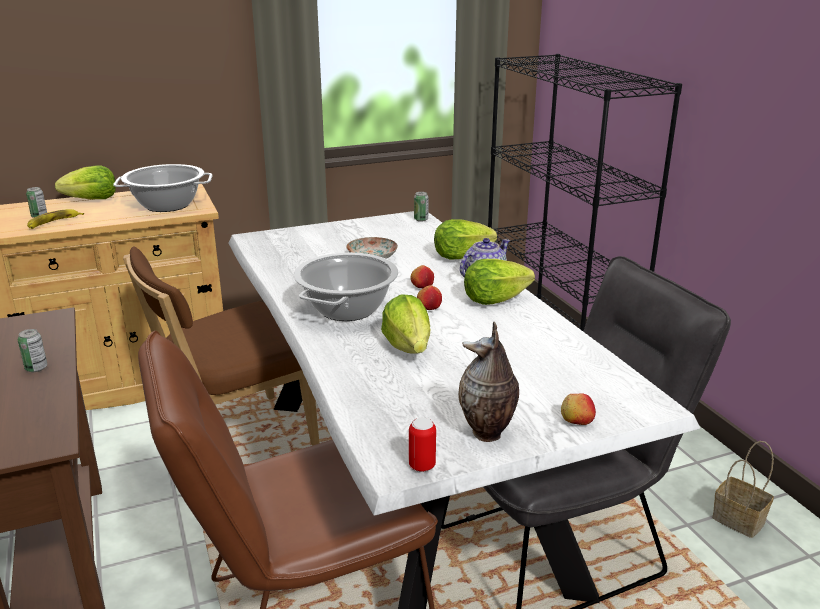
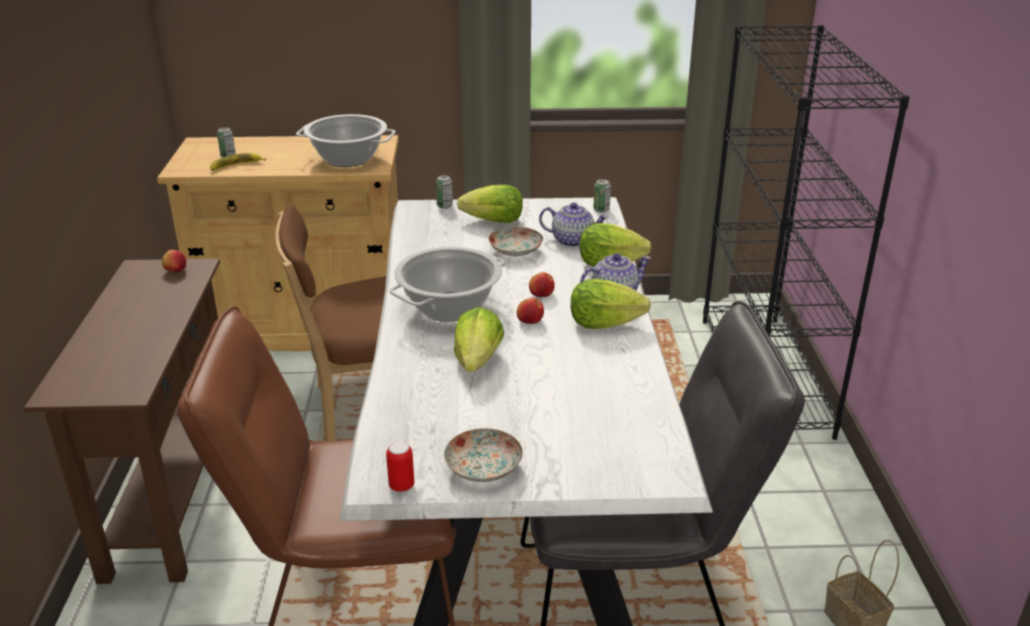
camera: 20 degrees right, 5 degrees up
can [18,329,47,372] -> can moved to [436,175,453,209]
lettuce [55,165,116,199] -> lettuce moved to [457,184,523,223]
vase [458,322,519,442] -> plate [444,428,523,482]
apple [561,393,596,425] -> apple moved to [162,250,186,273]
none -> teapot [539,202,609,247]

